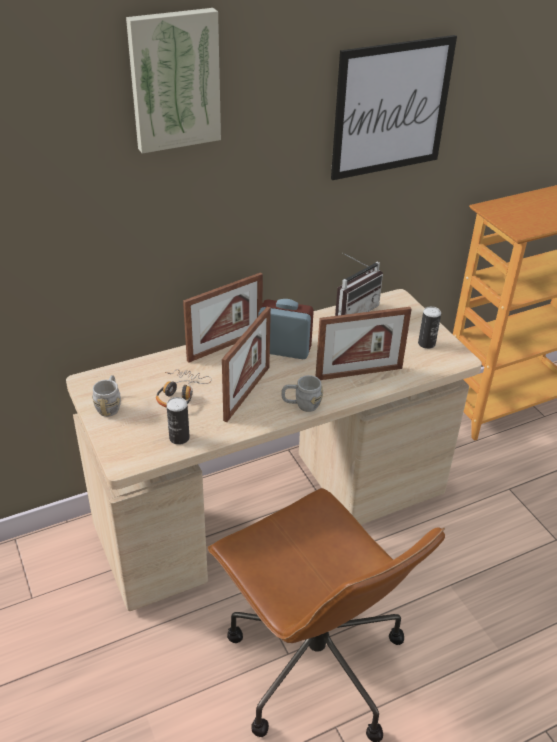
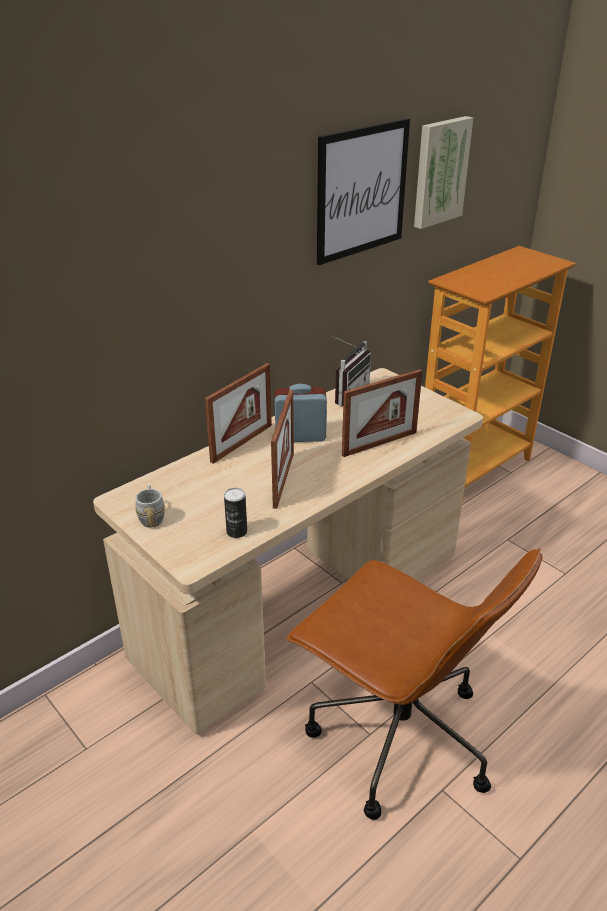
camera: 15 degrees left, 5 degrees down
picture [126,8,221,154] -> picture moved to [414,116,473,229]
headphones [156,369,212,408] -> none
grey mug [281,375,323,412] -> none
can [418,306,441,349] -> none

